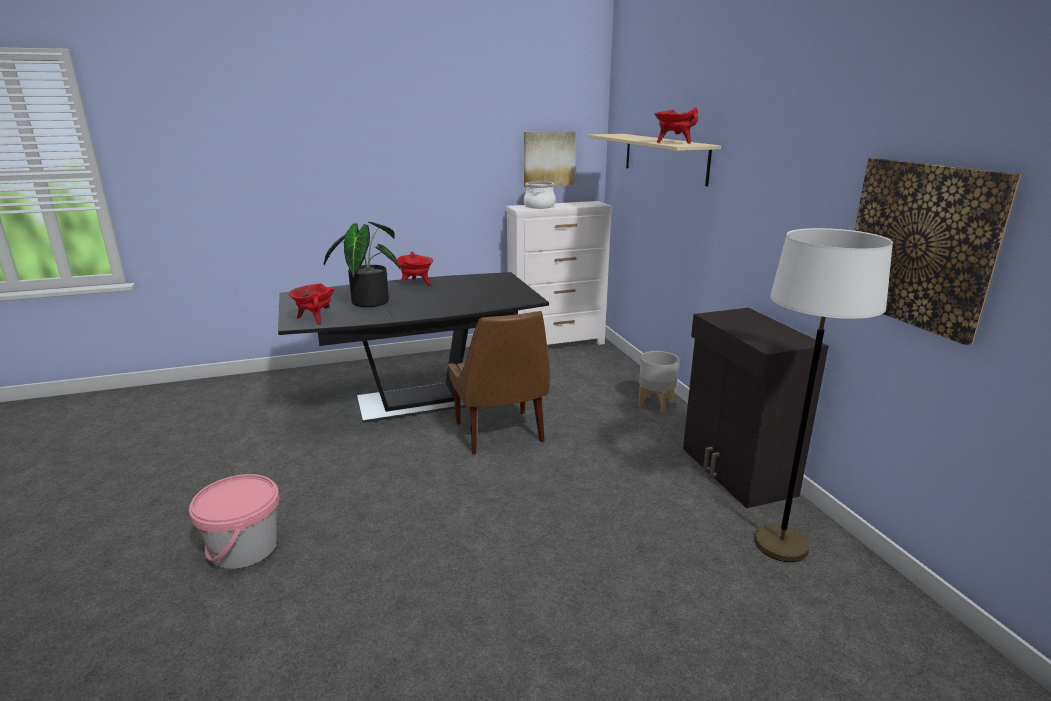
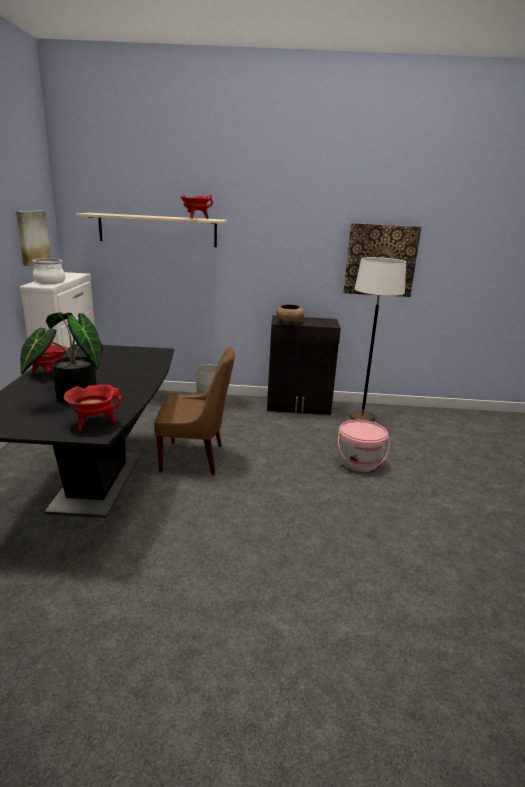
camera: 70 degrees left, 0 degrees up
pink bucket [189,474,280,569] -> pink bucket moved to [338,420,389,472]
none -> brown bowl [276,304,304,324]

